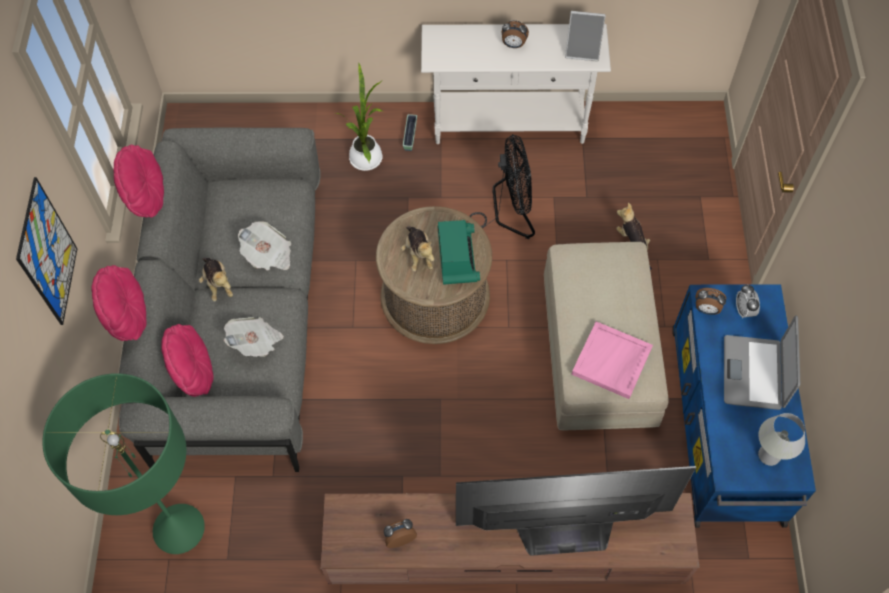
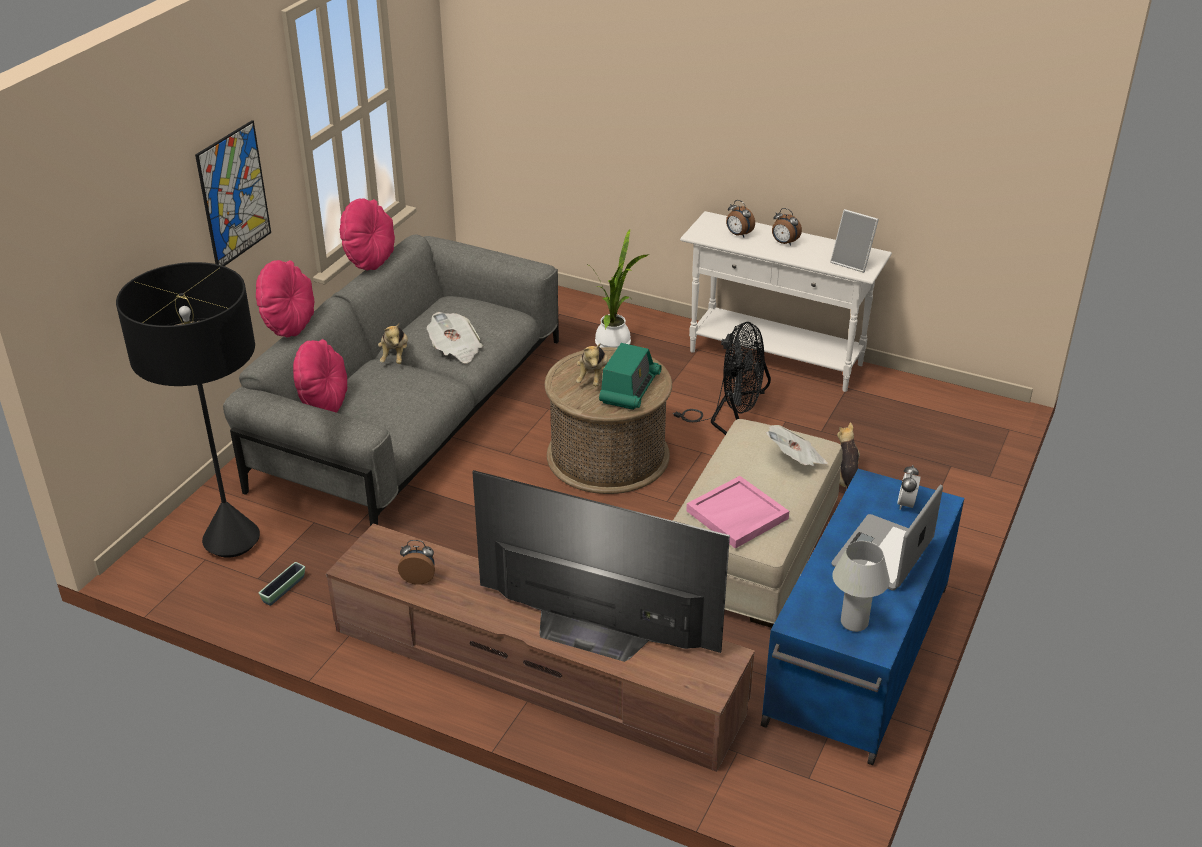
camera: 25 degrees right, 25 degrees down
green floor lamp [42,373,205,554] -> black floor lamp [116,262,260,558]
newspaper [224,317,284,357] -> newspaper moved to [766,425,828,466]
planter [403,114,417,151] -> planter moved to [259,562,305,606]
alarm clock [695,288,726,315] -> alarm clock moved to [726,200,755,237]

